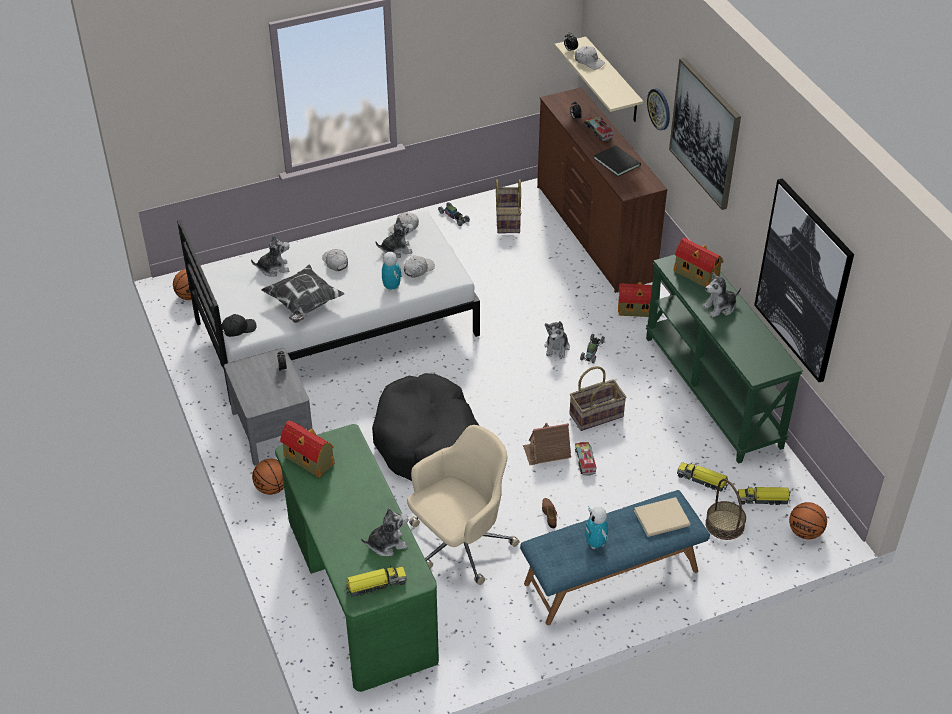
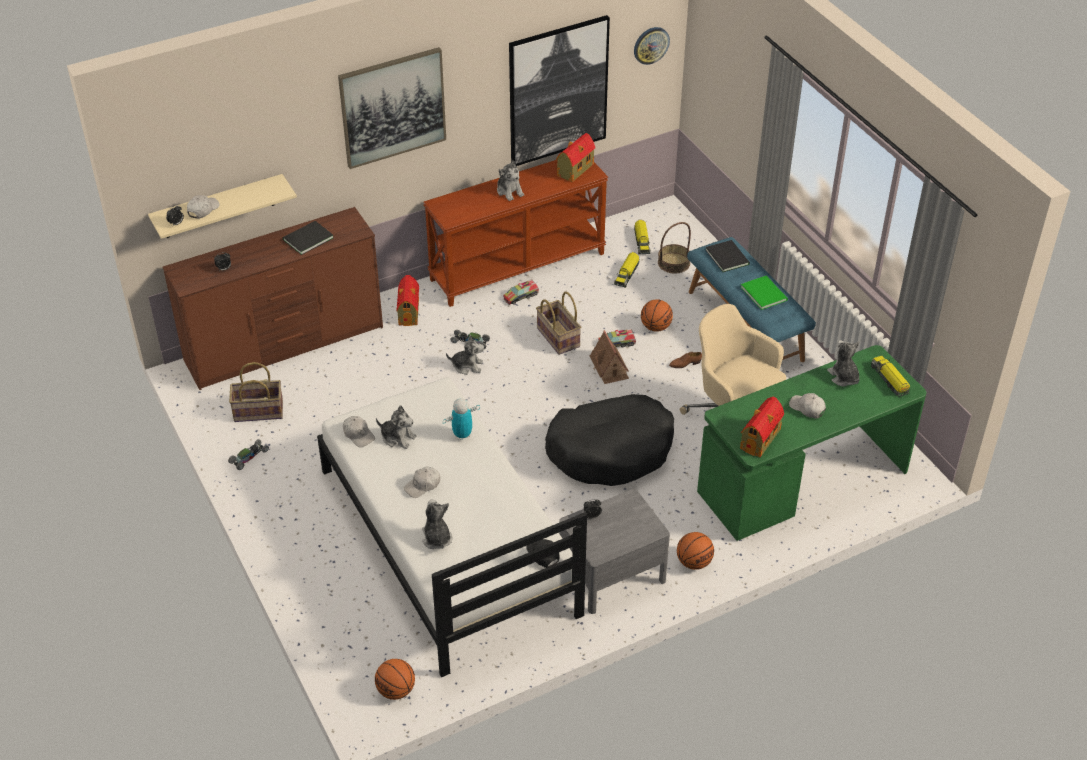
camera: 95 degrees left, 0 degrees up
pillow [261,265,345,323] -> none
plush toy [376,217,414,258] -> plush toy turned 135 degrees clockwise [376,405,417,449]
white cap [404,256,435,278] -> white cap moved to [789,393,826,418]
toy truck [584,117,613,141] -> toy truck moved to [503,279,539,304]
toy robot [584,506,608,549] -> green book [741,276,788,310]
beige book [634,497,690,537] -> black book [706,240,750,272]
green console table [646,254,803,464] -> brown console table [423,160,608,307]
wall clock [647,88,670,130] -> wall clock moved to [634,27,670,65]
toy house [674,238,723,287] -> toy house moved to [556,133,595,182]
basketball [789,502,827,539] -> basketball moved to [641,299,673,332]

